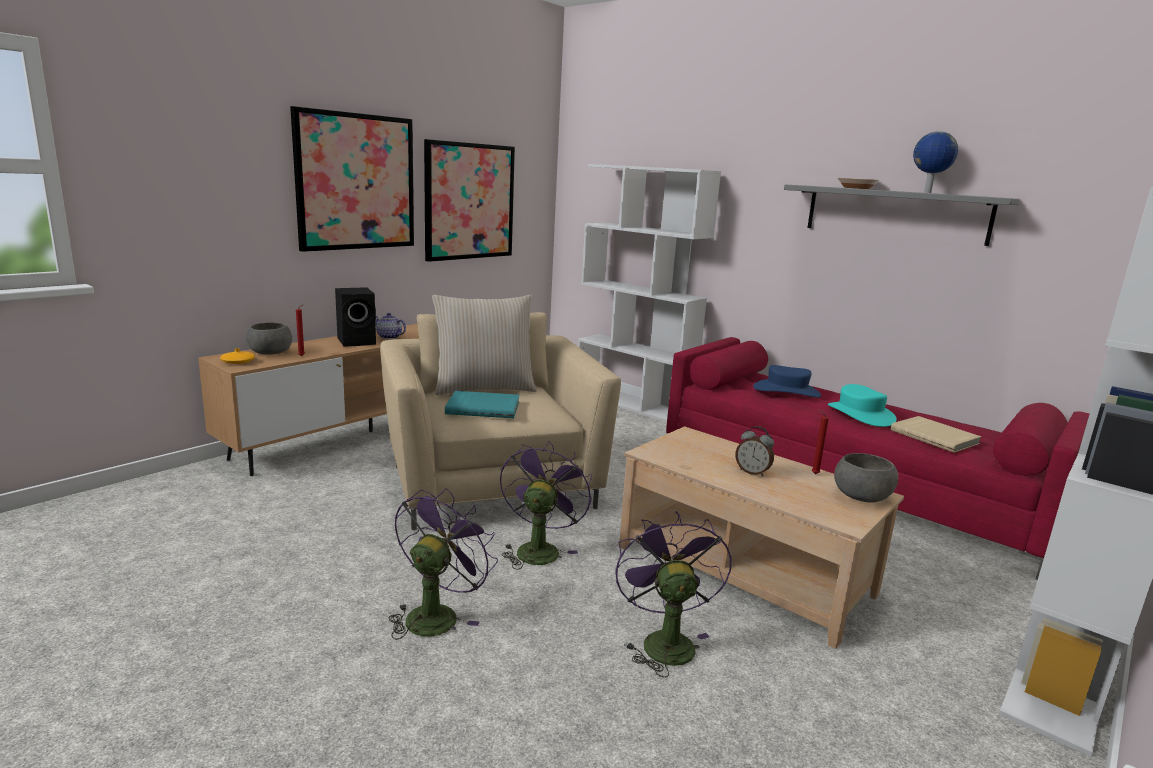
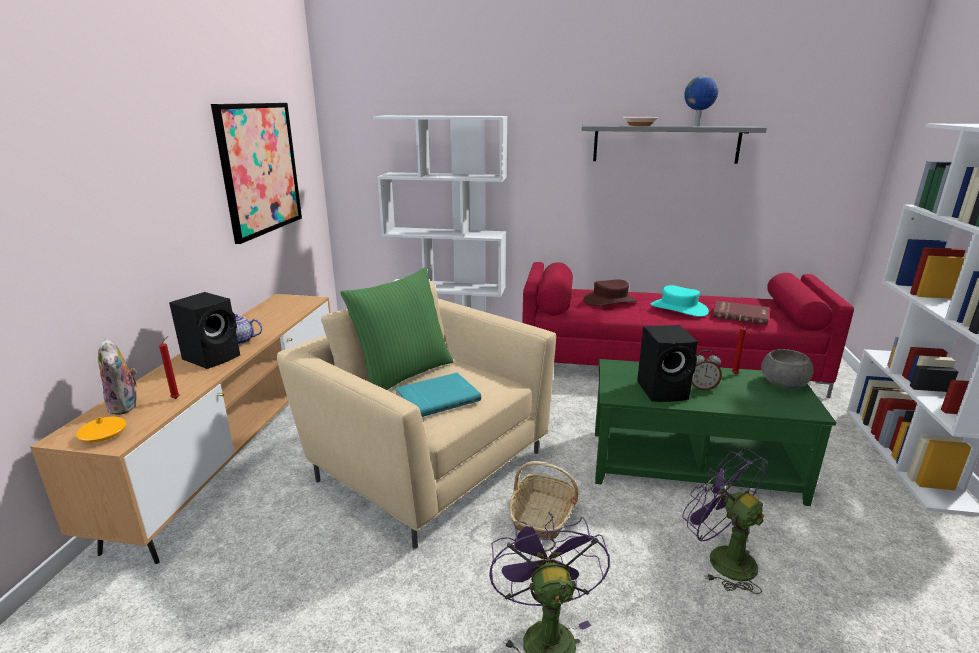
camera: 30 degrees left, 5 degrees up
grey bowl [246,322,292,354] -> plush toy [98,338,137,415]
picture [290,106,414,252] -> none
beige pillow [432,295,537,395] -> green pillow [340,267,454,390]
purple fan [500,441,592,570] -> basket [509,461,578,540]
beige coffee table [619,426,904,649] -> green coffee table [595,359,836,506]
blue hat [753,365,821,398] -> brown hat [583,280,637,306]
beige book [891,416,981,453] -> red book [713,300,768,325]
none -> black speaker [637,325,698,402]

